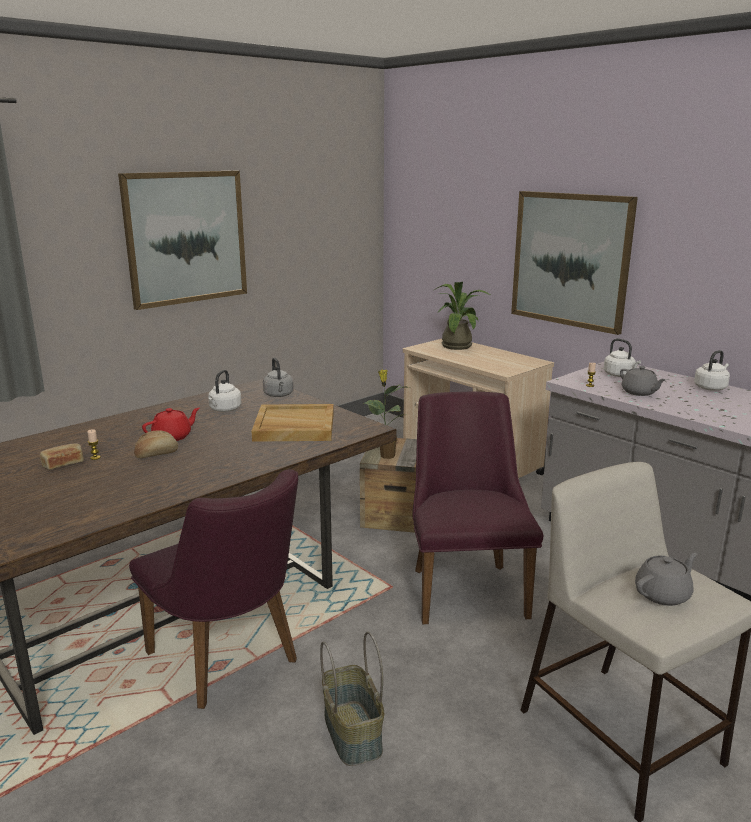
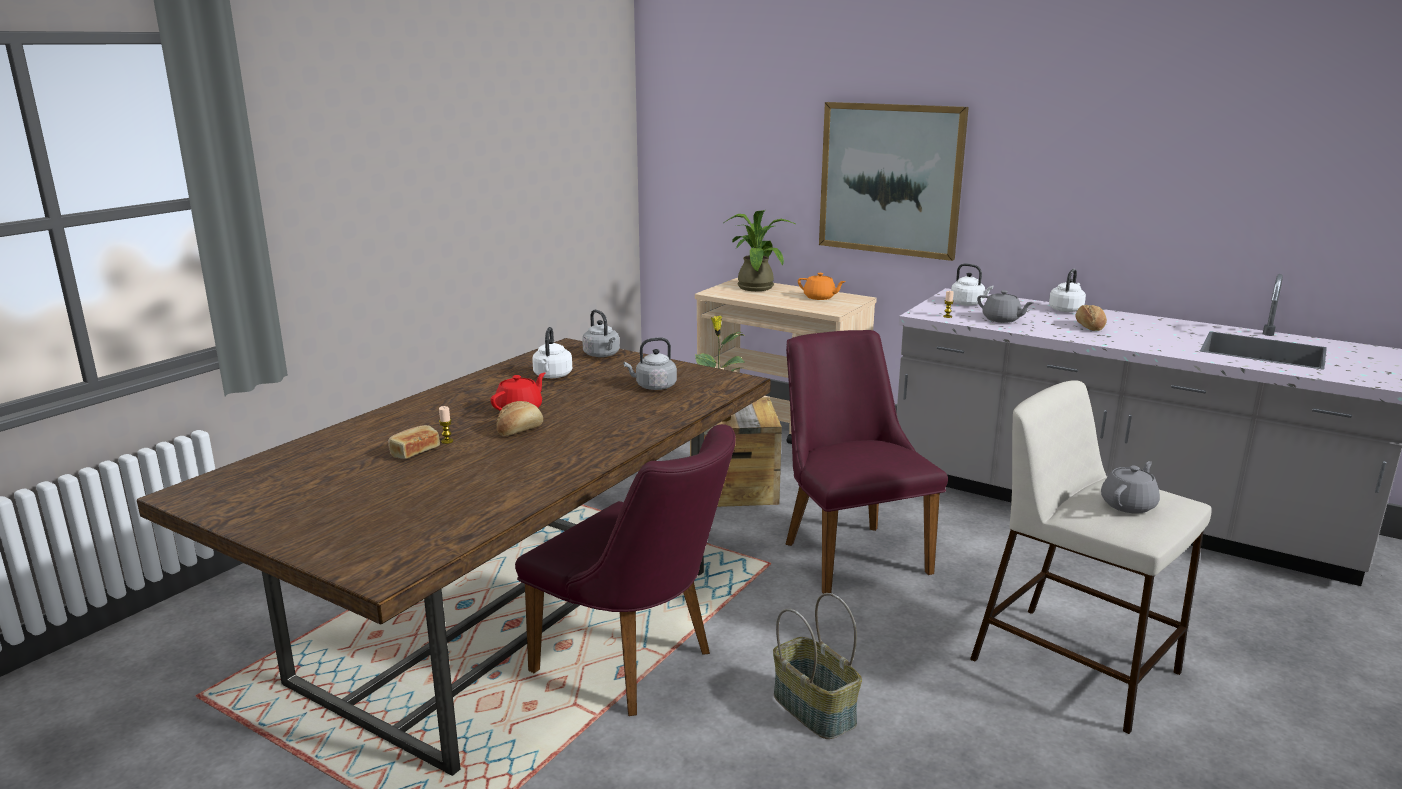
camera: 15 degrees left, 0 degrees up
picture [118,171,247,310] -> none
beige tray [251,404,334,442] -> grey kettle [624,337,677,390]
none -> orange teapot [798,273,846,300]
none -> bread [1075,305,1107,331]

